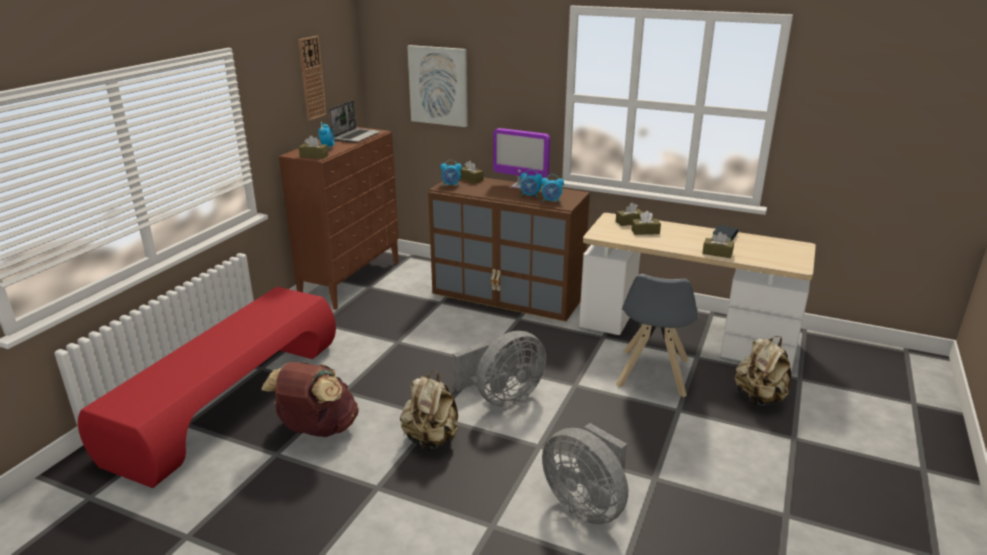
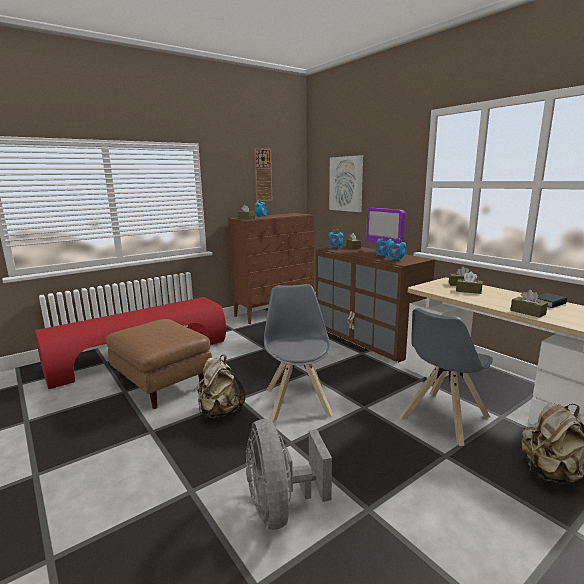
camera: 30 degrees right, 10 degrees down
brown backpack [261,362,359,437] -> brown ottoman [106,319,212,409]
laptop [329,100,381,143] -> none
grey fan [453,331,546,407] -> grey chair [264,284,333,422]

